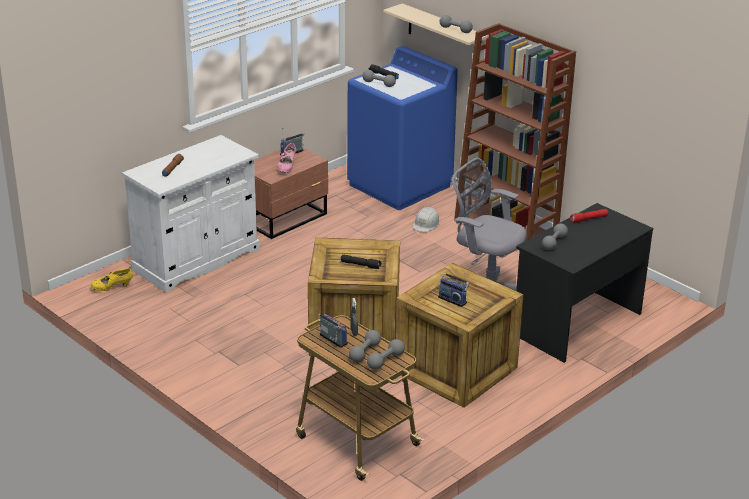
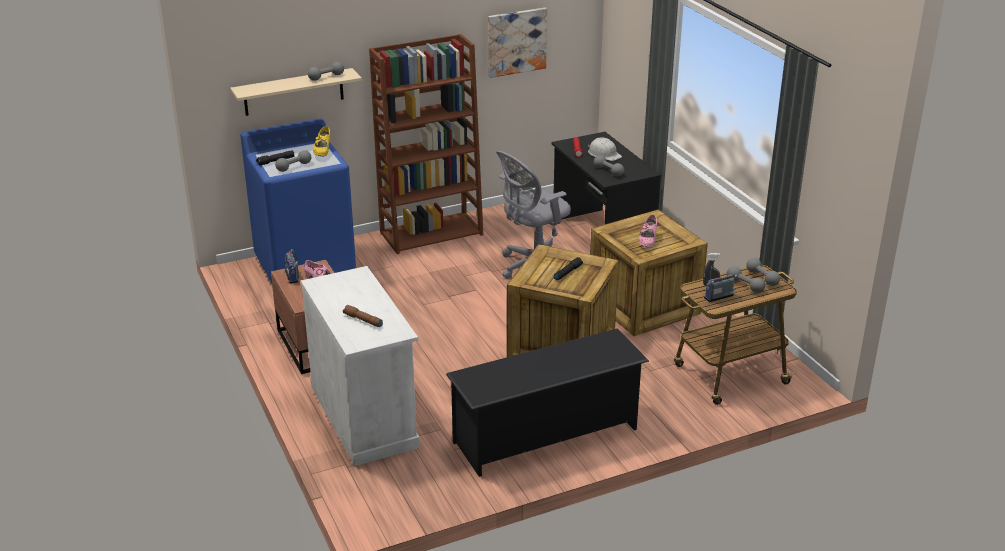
camera: 70 degrees left, 0 degrees up
yellow shoe [91,268,133,291] -> yellow shoe moved to [313,126,330,156]
white hard hat [412,207,440,232] -> white hard hat moved to [588,137,622,161]
radio [438,272,469,307] -> pink shoe [639,215,657,248]
none -> black shoe rack [446,328,649,477]
none -> picture [488,8,547,78]

